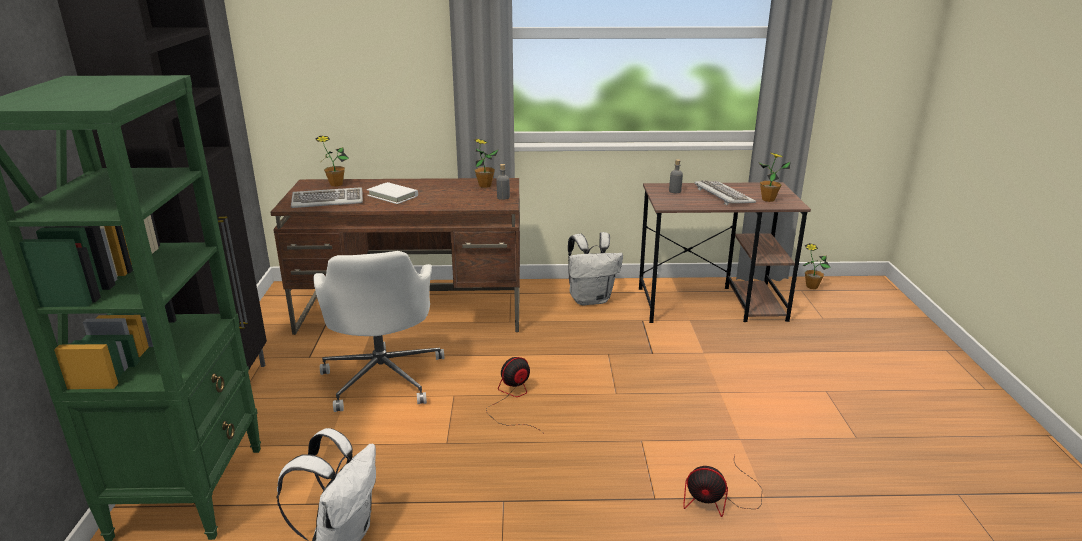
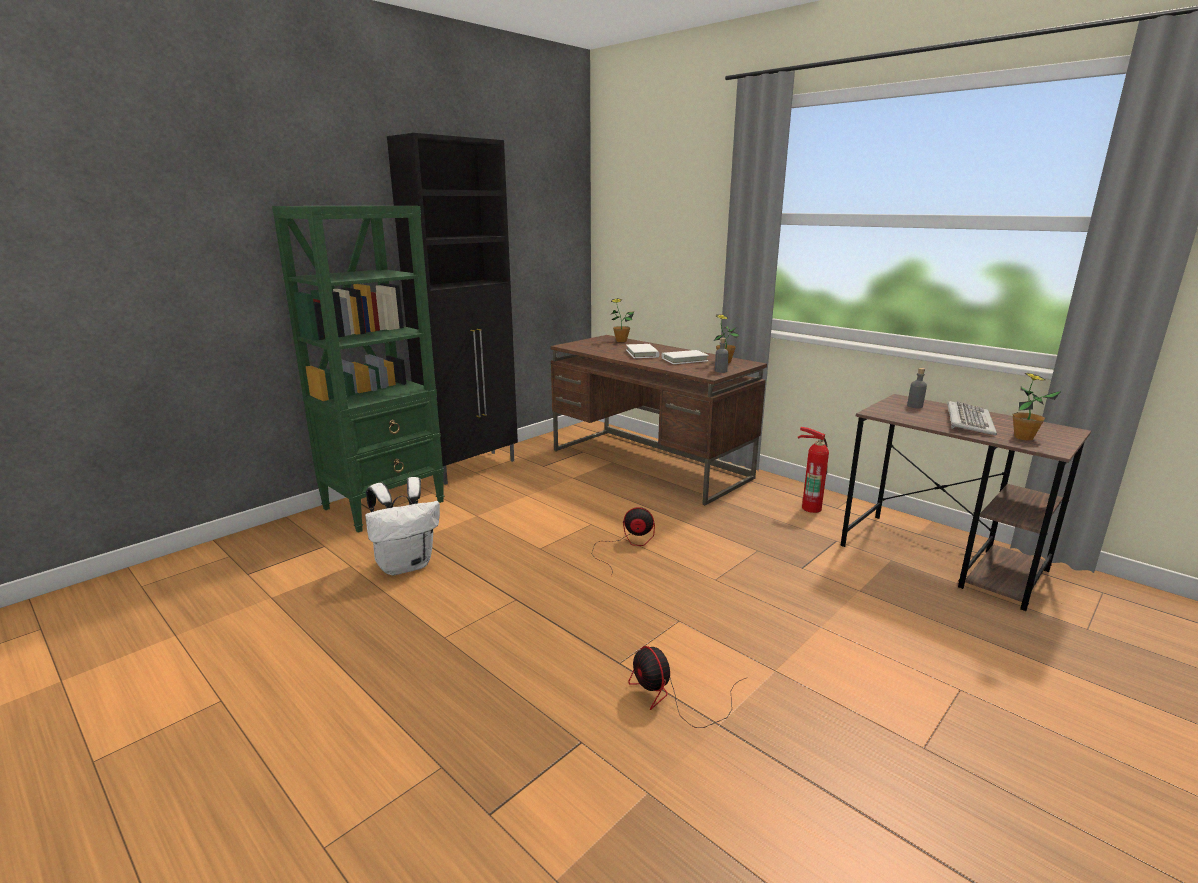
camera: 45 degrees right, 5 degrees down
keyboard [291,187,363,208] -> none
white office chair [314,251,445,412] -> none
white backpack [568,232,623,306] -> fire extinguisher [798,427,829,513]
potted plant [802,243,831,289] -> none
none -> white book [662,350,709,364]

